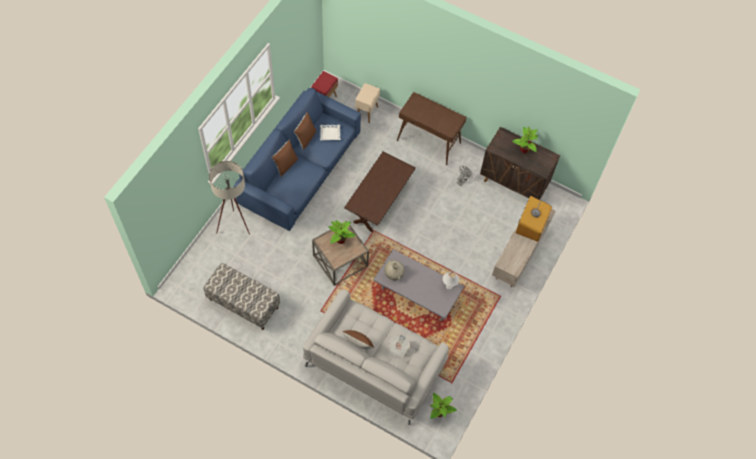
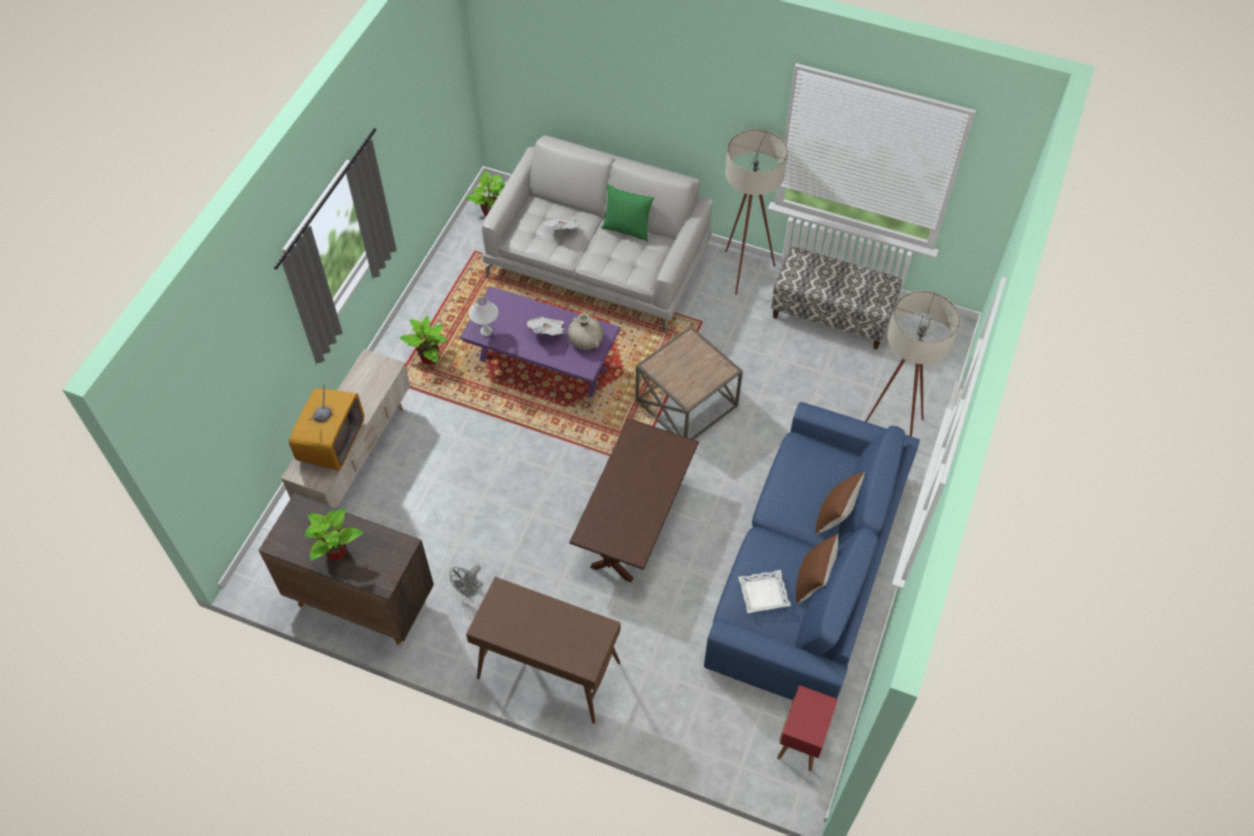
camera: 175 degrees right, 5 degrees down
potted plant [328,220,356,244] -> potted plant moved to [400,316,448,365]
brown pillow [342,330,374,349] -> green pillow [601,184,654,241]
beige side table [355,83,380,123] -> none
grey coffee table [373,249,464,321] -> purple coffee table [460,286,621,397]
none -> newspaper [527,316,564,335]
none -> beige floor lamp [725,129,788,295]

